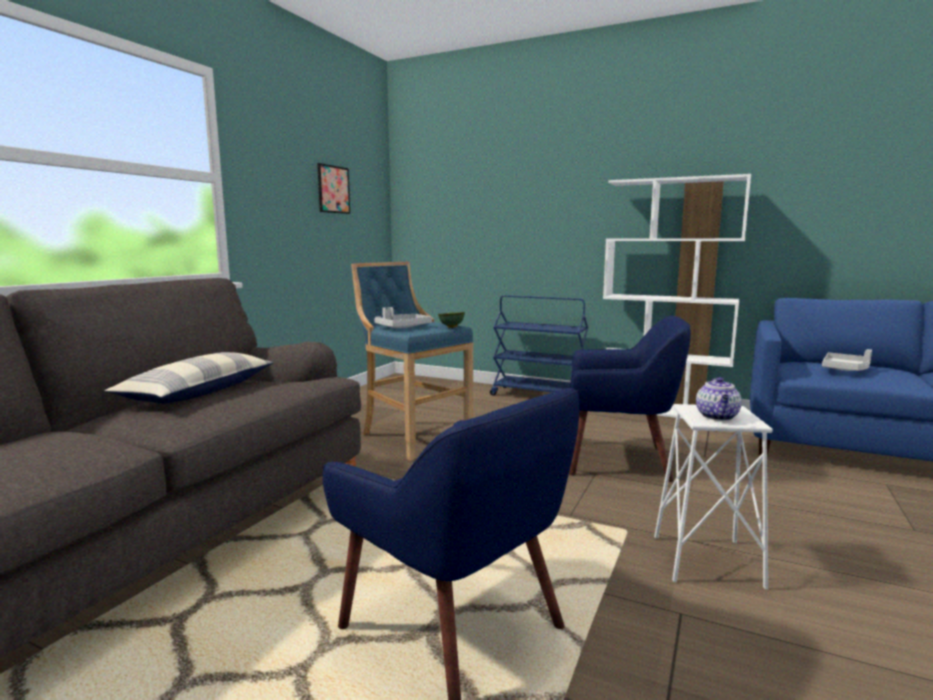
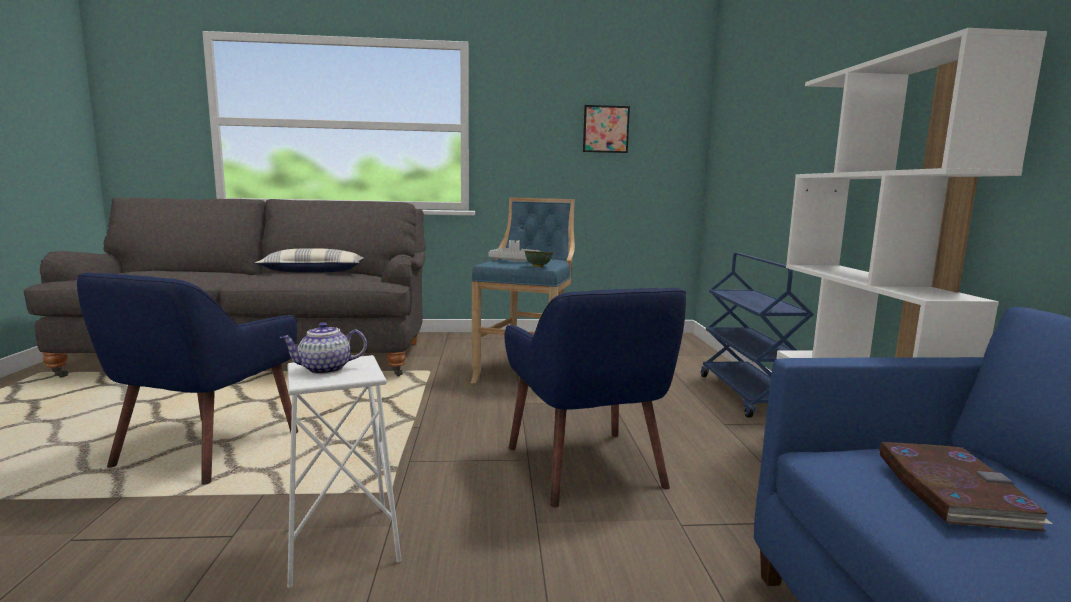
camera: 60 degrees right, 0 degrees up
grey tray [822,349,872,371] -> book [879,442,1053,531]

